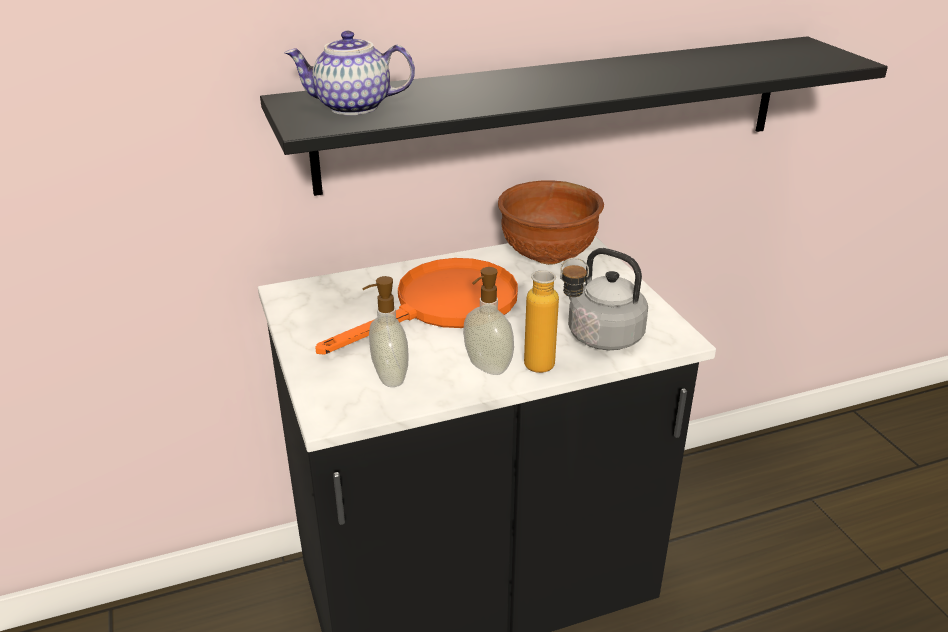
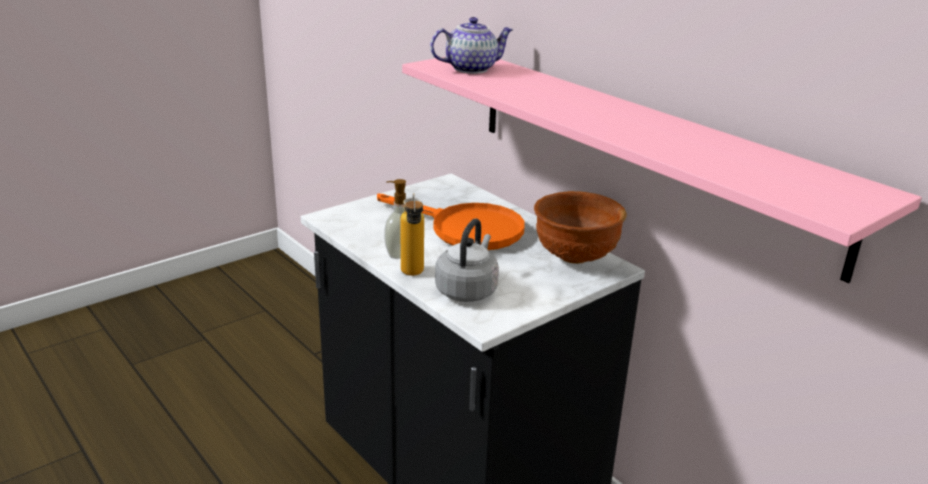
camera: 70 degrees right, 5 degrees down
black shelf [260,36,888,196] -> pink shelf [402,57,922,283]
teapot [284,31,415,115] -> teapot turned 90 degrees clockwise [430,17,514,74]
soap dispenser [362,276,409,387] -> none

